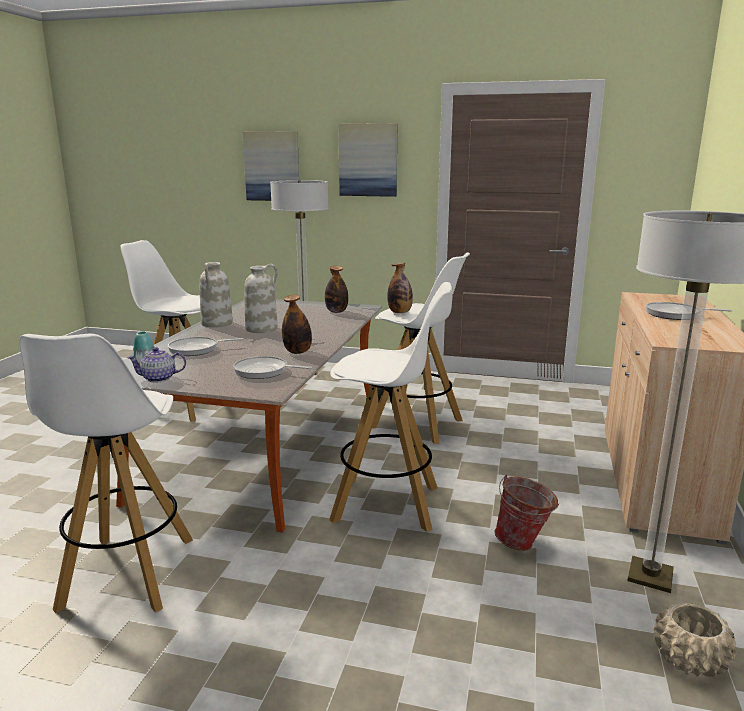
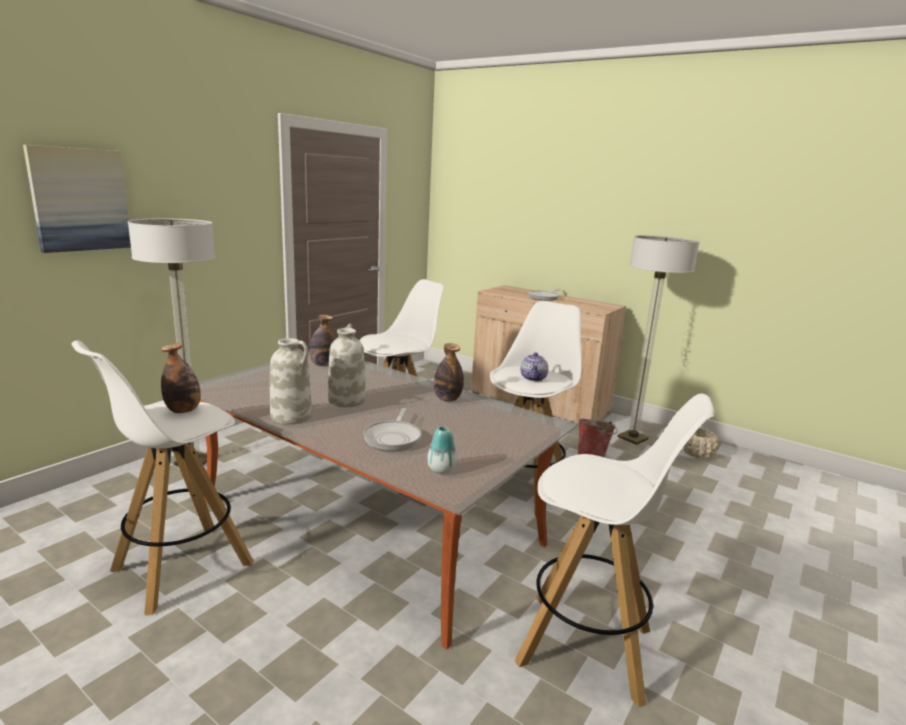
camera: 70 degrees left, 0 degrees up
teapot [127,347,186,382] -> teapot moved to [520,352,549,382]
frying pan [233,356,312,379] -> none
picture [338,123,397,197] -> none
bottle [387,263,413,313] -> bottle moved to [161,343,201,413]

